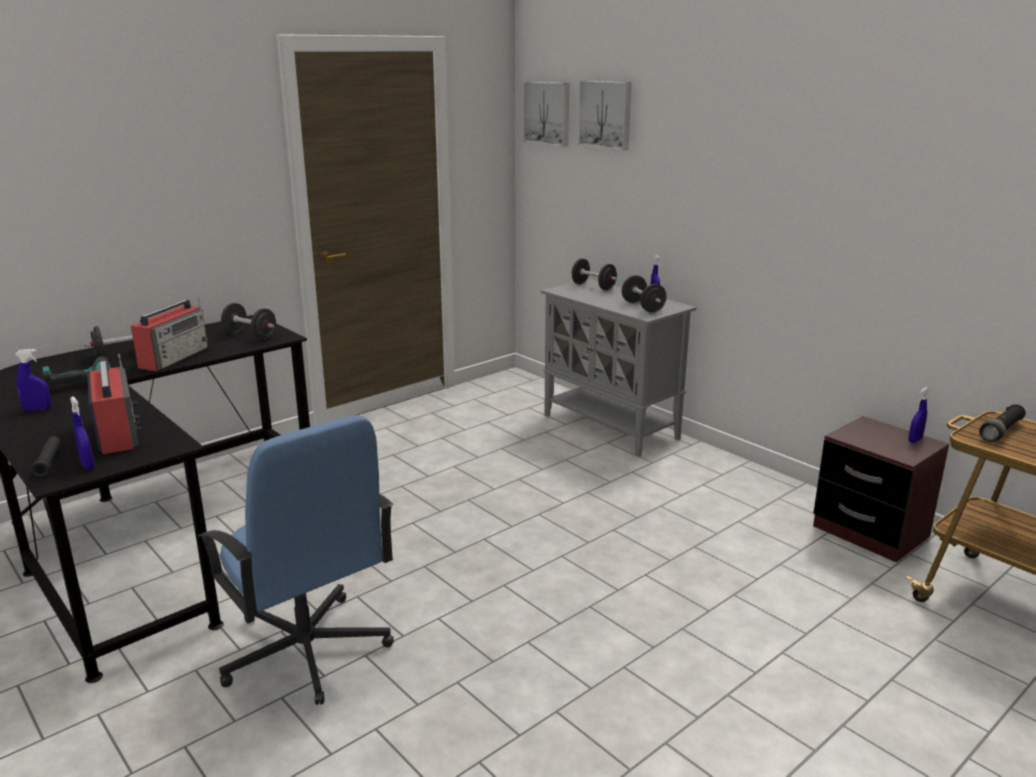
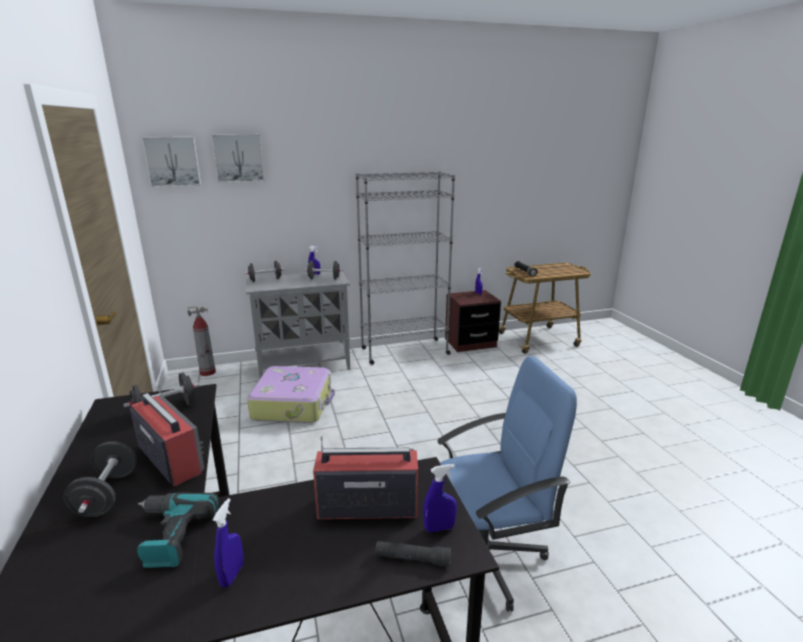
camera: 65 degrees left, 0 degrees up
none -> fire extinguisher [187,306,216,376]
none -> suitcase [247,366,335,423]
none -> grey bookcase [356,171,455,365]

